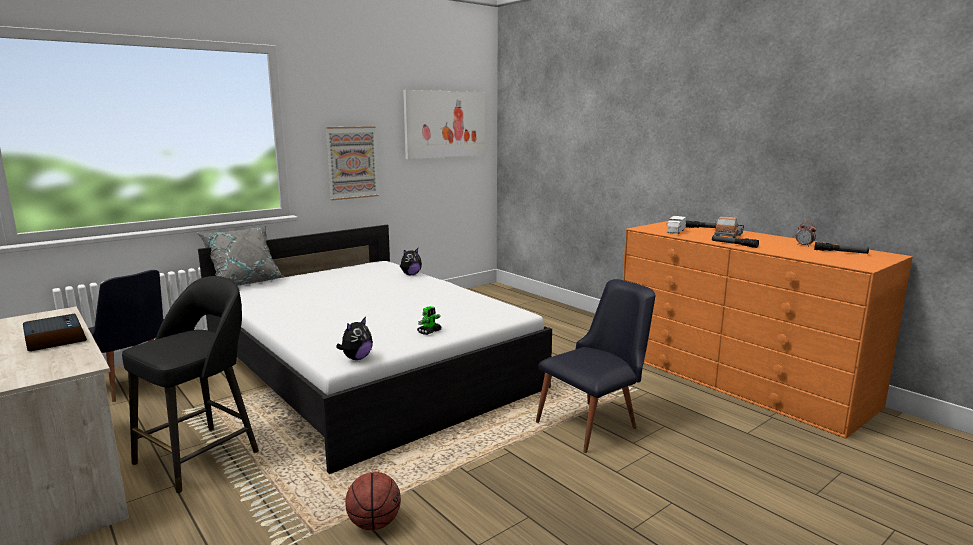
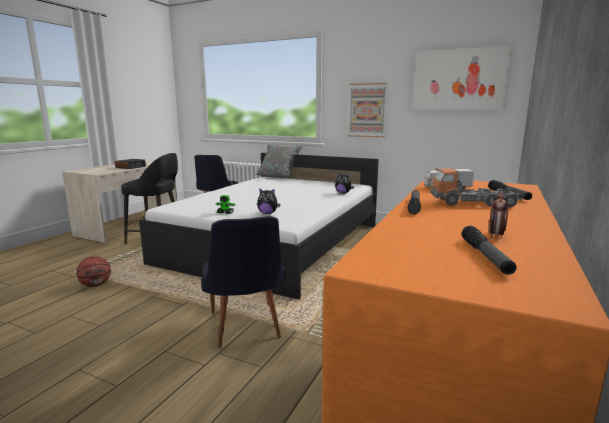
camera: 65 degrees right, 0 degrees up
plush toy [336,317,373,360] -> plush toy moved to [257,188,280,214]
black chair [536,279,655,453] -> black chair turned 45 degrees clockwise [201,216,285,348]

